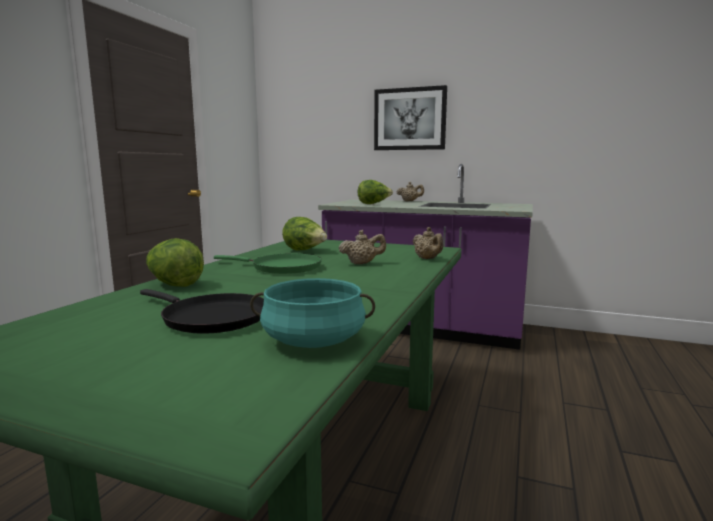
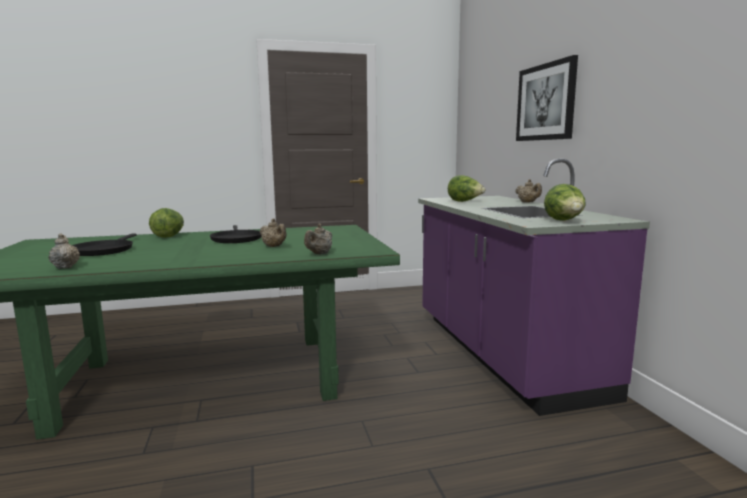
camera: 55 degrees right, 0 degrees up
green frying pan [214,253,322,274] -> black frying pan [210,225,262,243]
turquoise cooking pot [250,278,375,348] -> beige teapot [48,233,80,269]
lettuce [282,217,327,251] -> lettuce moved to [544,184,586,221]

